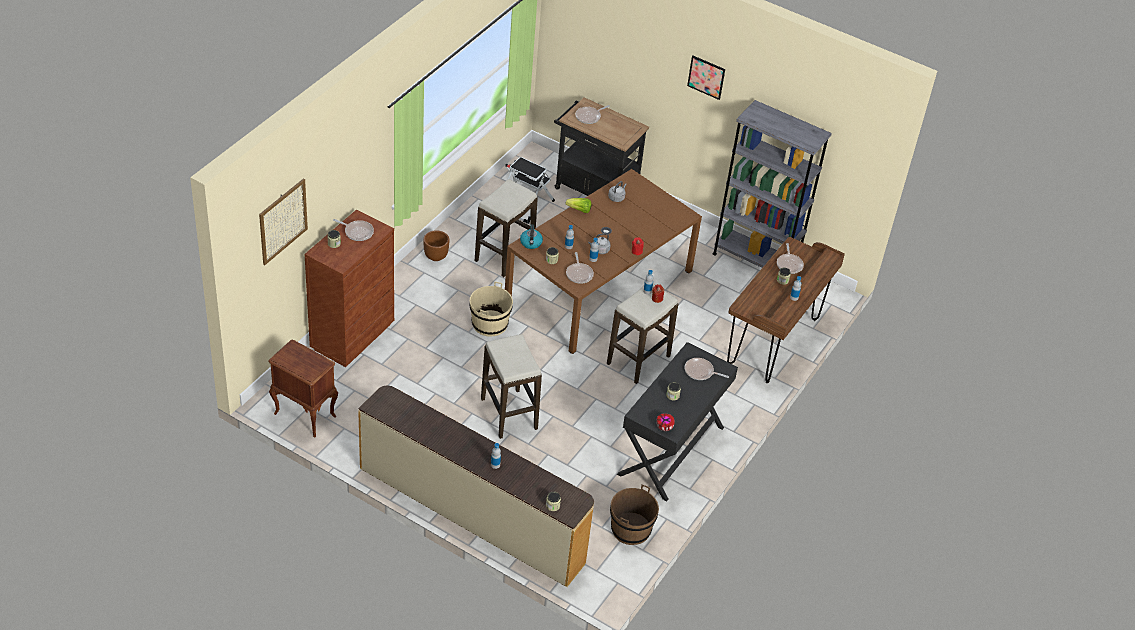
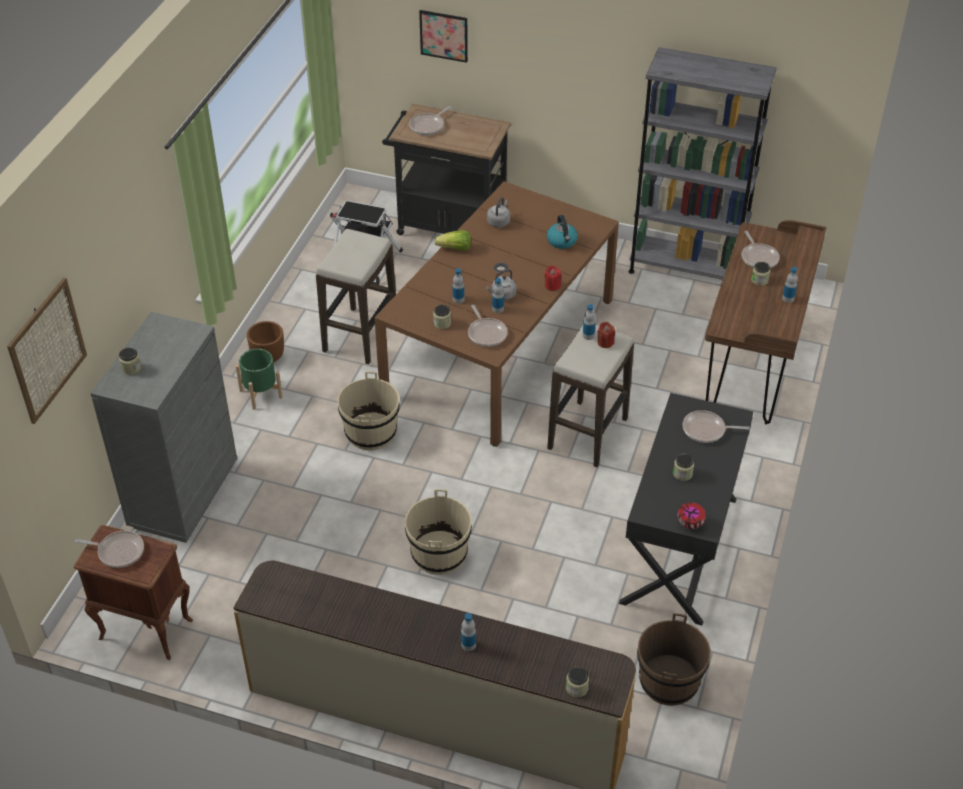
camera: 10 degrees left, 0 degrees up
brown dresser [304,209,394,367] -> grey dresser [91,312,237,543]
frying pan [333,219,374,241] -> frying pan moved to [75,531,144,568]
stool [481,334,542,439] -> beige bucket [405,489,472,575]
kettle [520,224,543,249] -> kettle moved to [547,215,578,249]
picture [687,56,725,100] -> picture moved to [419,10,468,63]
none -> green planter [236,349,283,410]

